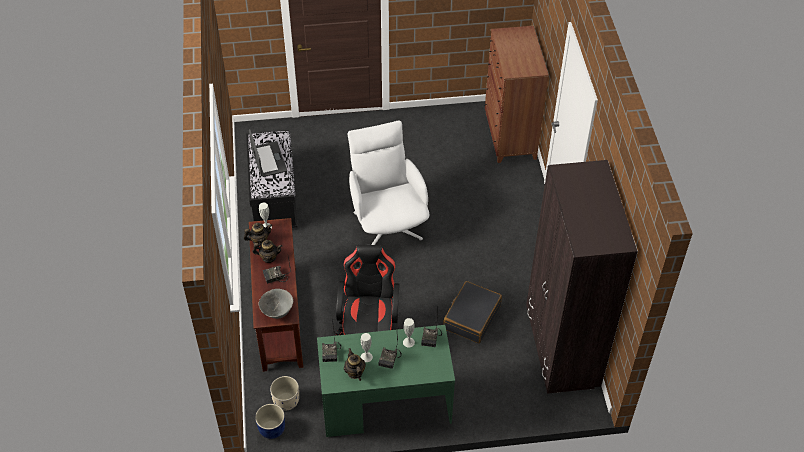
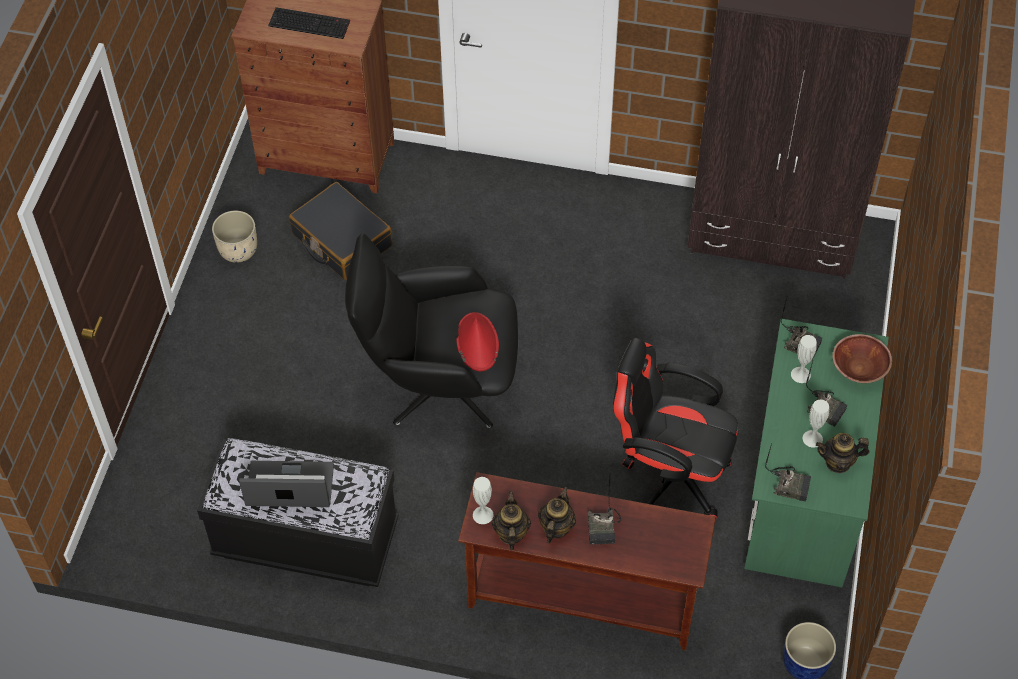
camera: 70 degrees left, 5 degrees up
grey bowl [259,289,293,319] -> none
beige planter [270,376,299,411] -> beige planter moved to [212,211,257,263]
white armchair [348,121,429,245] -> black armchair [345,233,518,428]
black suitcase [443,281,502,343] -> black suitcase moved to [289,182,392,280]
none -> keyboard [268,7,350,39]
none -> red hat [456,312,499,371]
none -> brown bowl [833,334,892,383]

